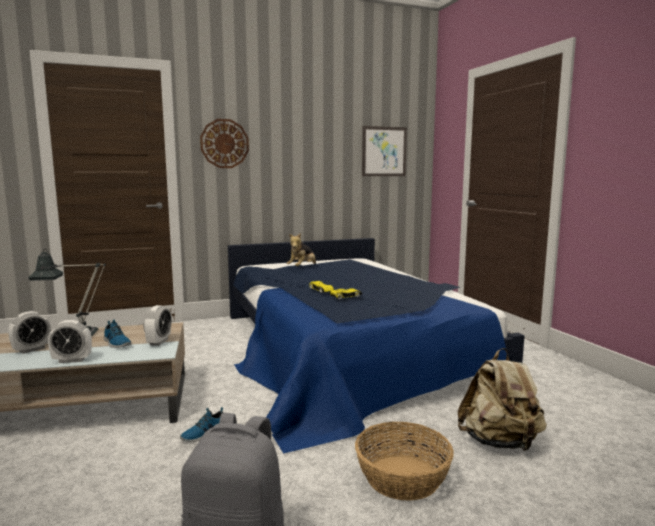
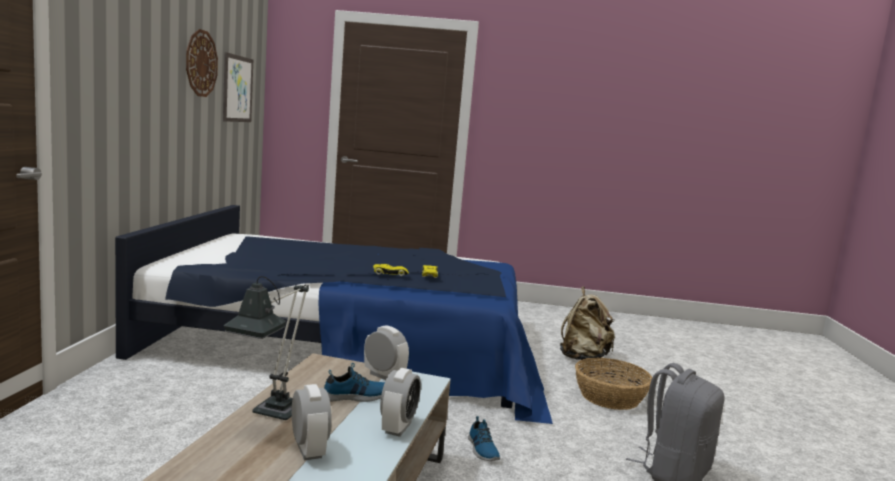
camera: 65 degrees left, 0 degrees up
wall clock [200,119,249,168] -> wall clock moved to [186,29,218,97]
plush toy [286,233,316,266] -> none

